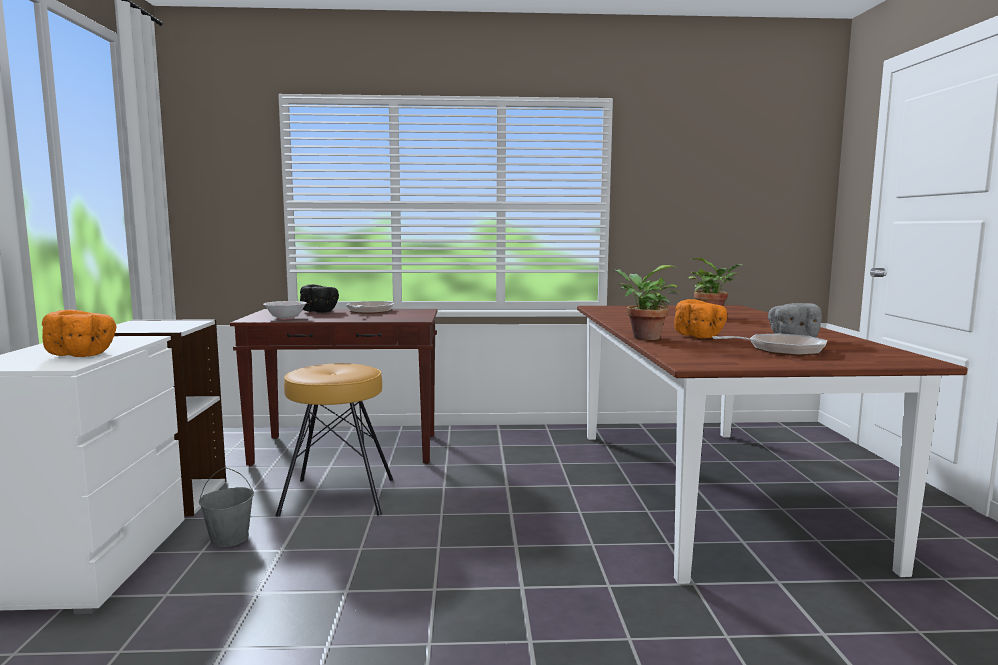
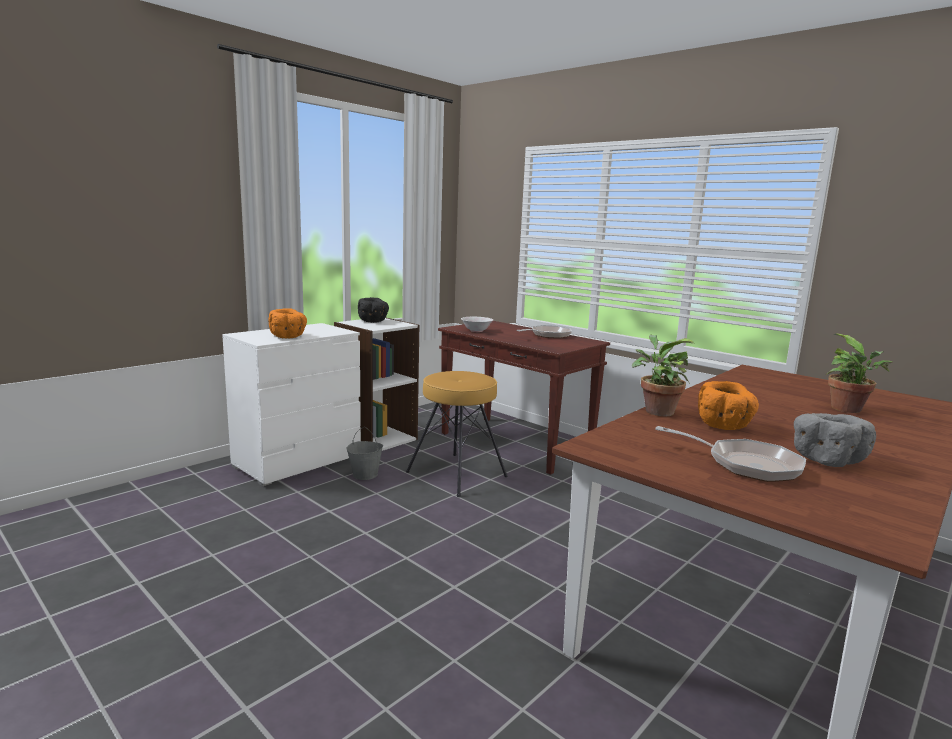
camera: 45 degrees right, 5 degrees up
black bowl [300,284,339,313] -> black bowl moved to [358,297,389,323]

